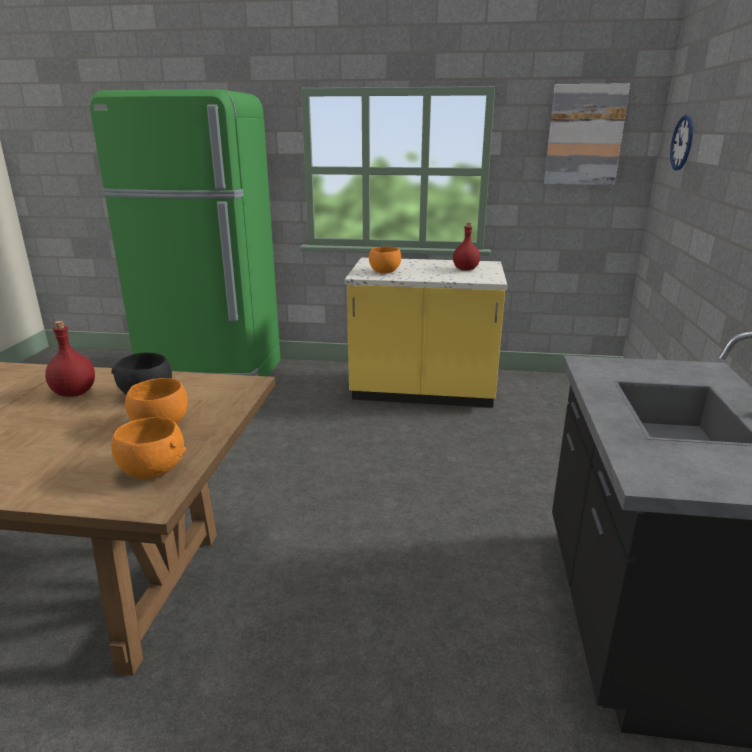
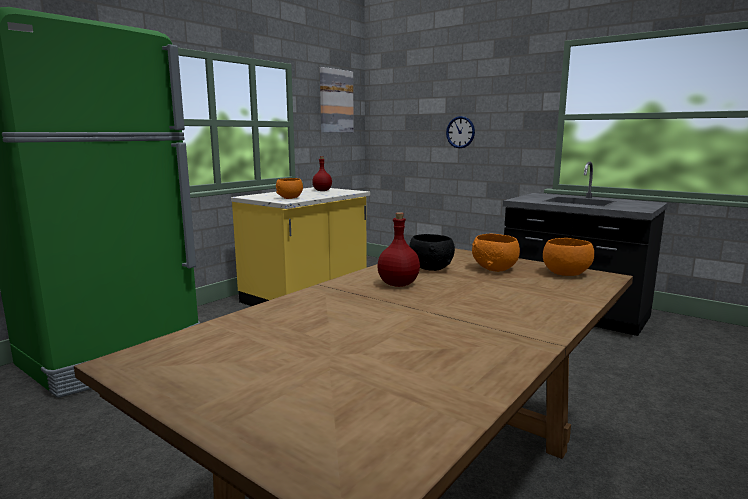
camera: 60 degrees left, 10 degrees down
wall clock [670,115,693,170] -> wall clock moved to [446,116,475,148]

